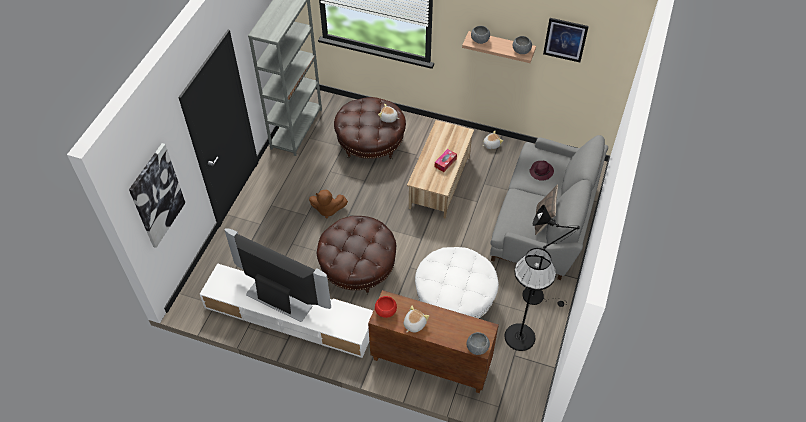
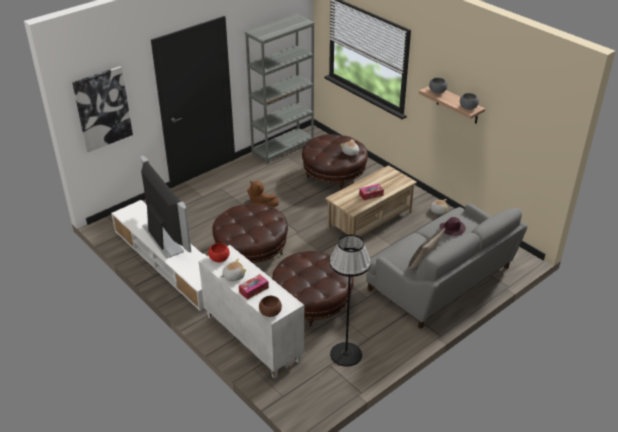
camera: 30 degrees right, 15 degrees down
brown cabinet [368,290,499,393] -> white cabinet [199,245,304,379]
white ottoman [415,247,499,319] -> brown ottoman [272,251,354,329]
grey bowl [467,332,490,355] -> brown bowl [259,296,282,317]
black floor lamp [523,205,580,307] -> none
picture [543,18,589,62] -> none
none -> tissue box [239,274,269,300]

